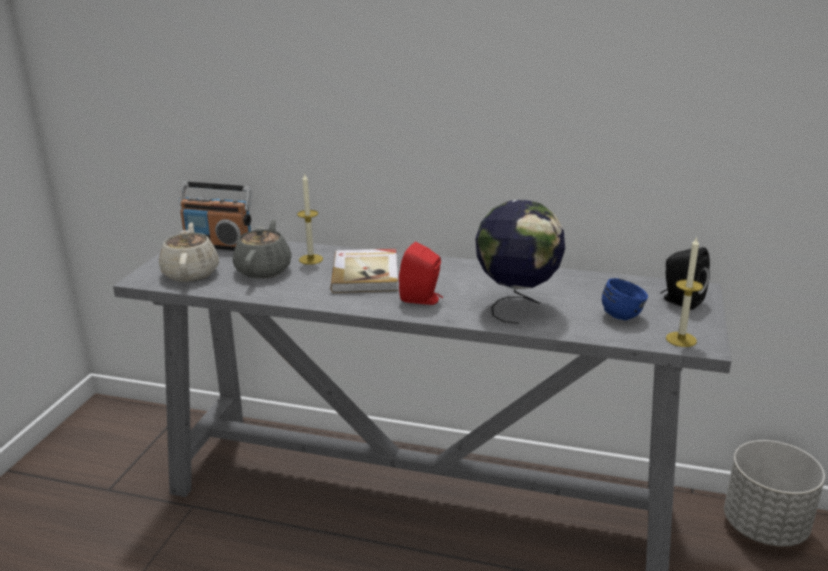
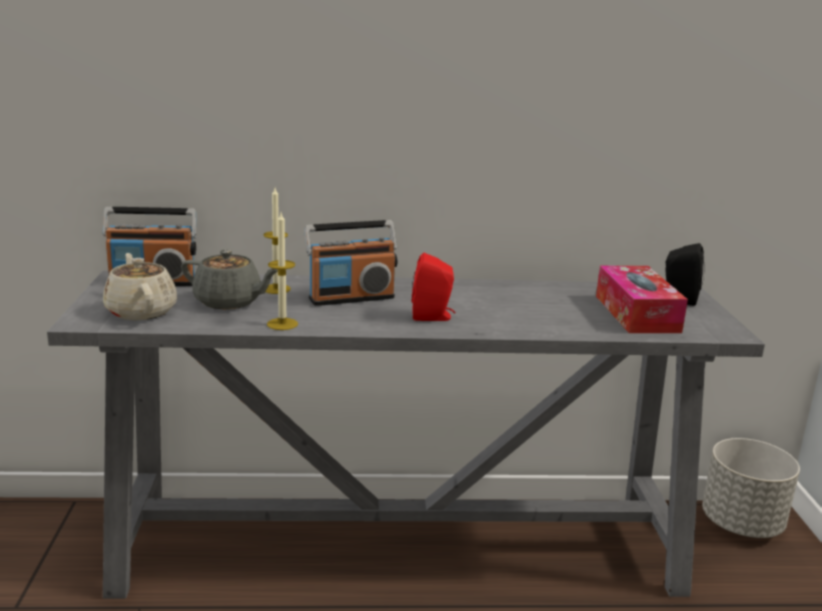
camera: 20 degrees left, 5 degrees down
grey teapot [233,219,292,278] -> grey teapot turned 120 degrees clockwise [181,250,278,309]
book [331,249,398,293] -> radio [304,220,398,306]
globe [475,200,565,324] -> none
blue mug [602,278,648,320] -> tissue box [596,266,688,333]
candle [666,236,703,347] -> candle moved to [267,213,298,330]

